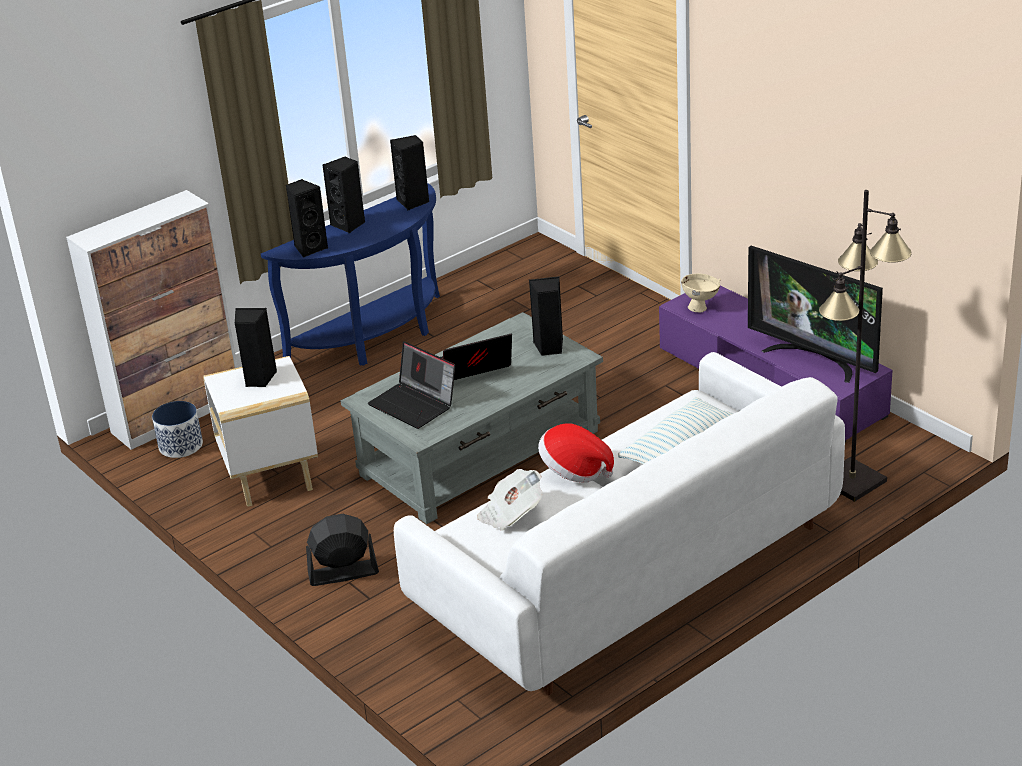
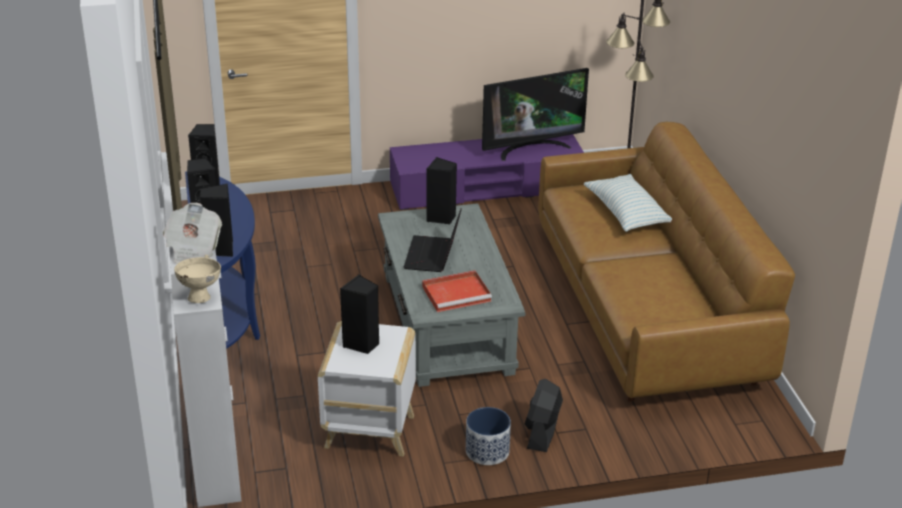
camera: 65 degrees left, 0 degrees up
planter [152,401,203,458] -> planter moved to [466,407,511,465]
laptop [368,341,456,429] -> red tray [422,270,492,312]
white sofa [394,352,845,695] -> brown sofa [538,122,795,402]
newspaper [477,469,543,531] -> newspaper moved to [163,203,222,264]
hat [538,423,614,482] -> none
beige bowl [681,274,721,312] -> beige bowl moved to [174,255,221,303]

